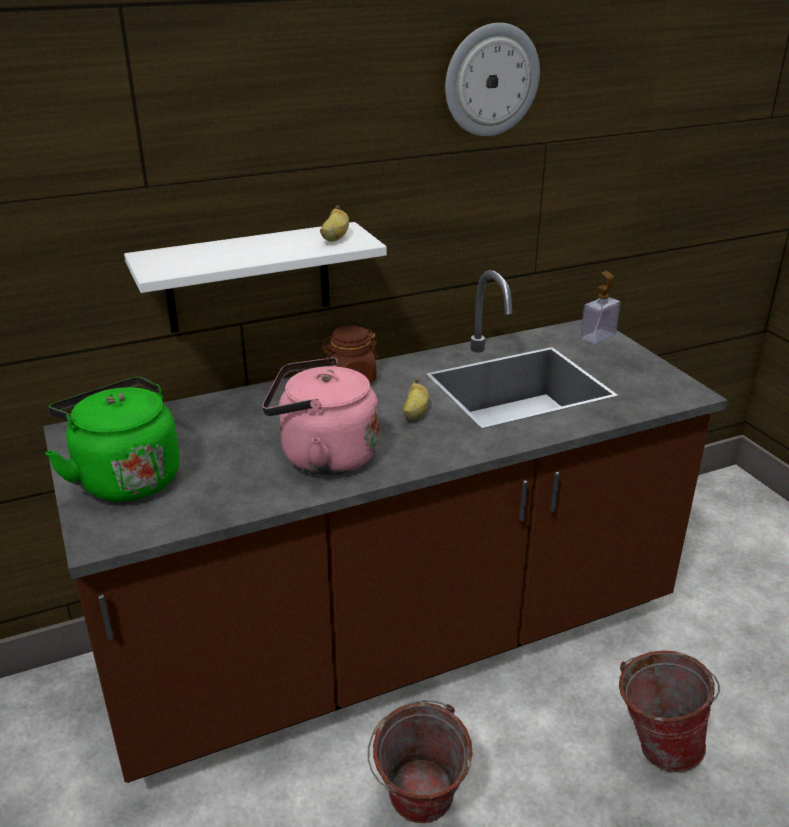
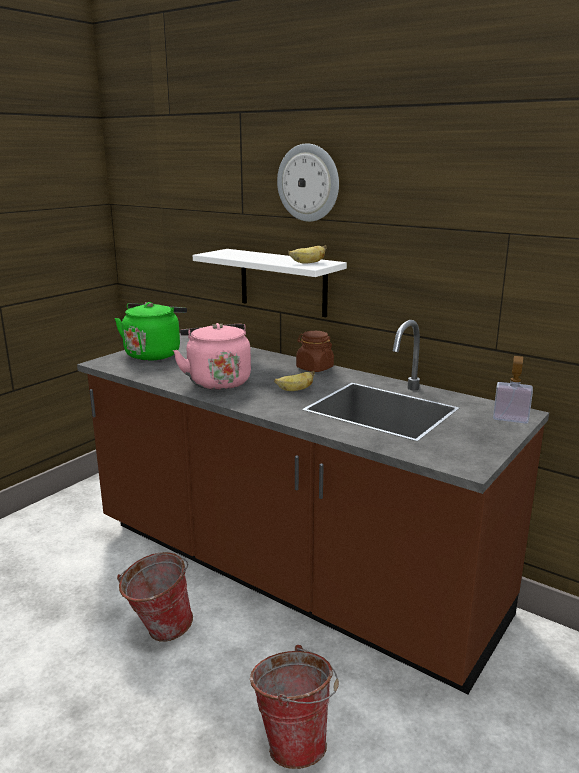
camera: 60 degrees right, 10 degrees down
wall clock [445,23,540,136] -> wall clock moved to [277,143,339,222]

